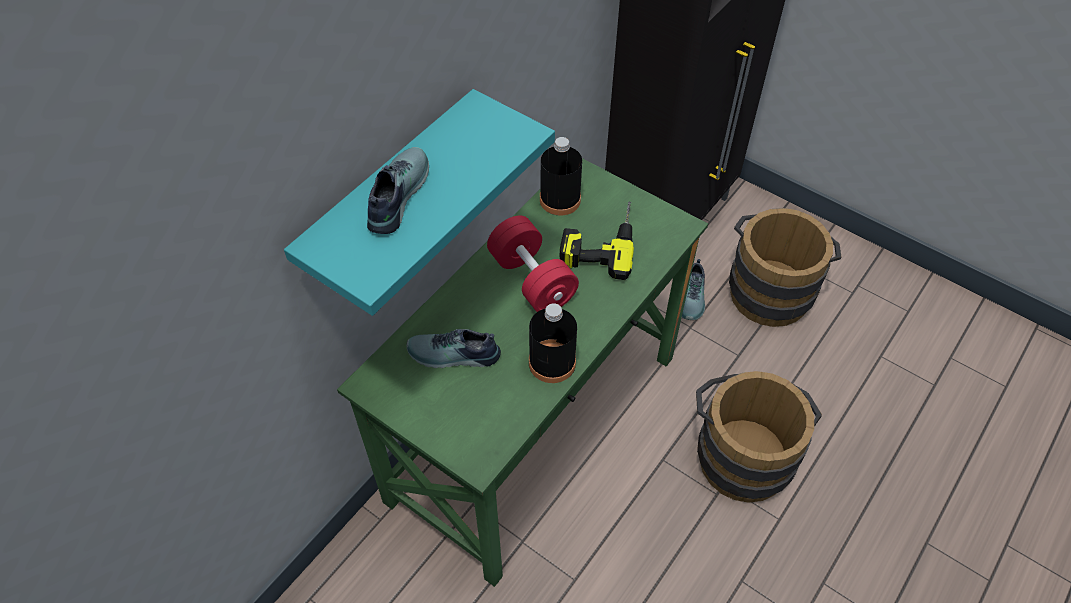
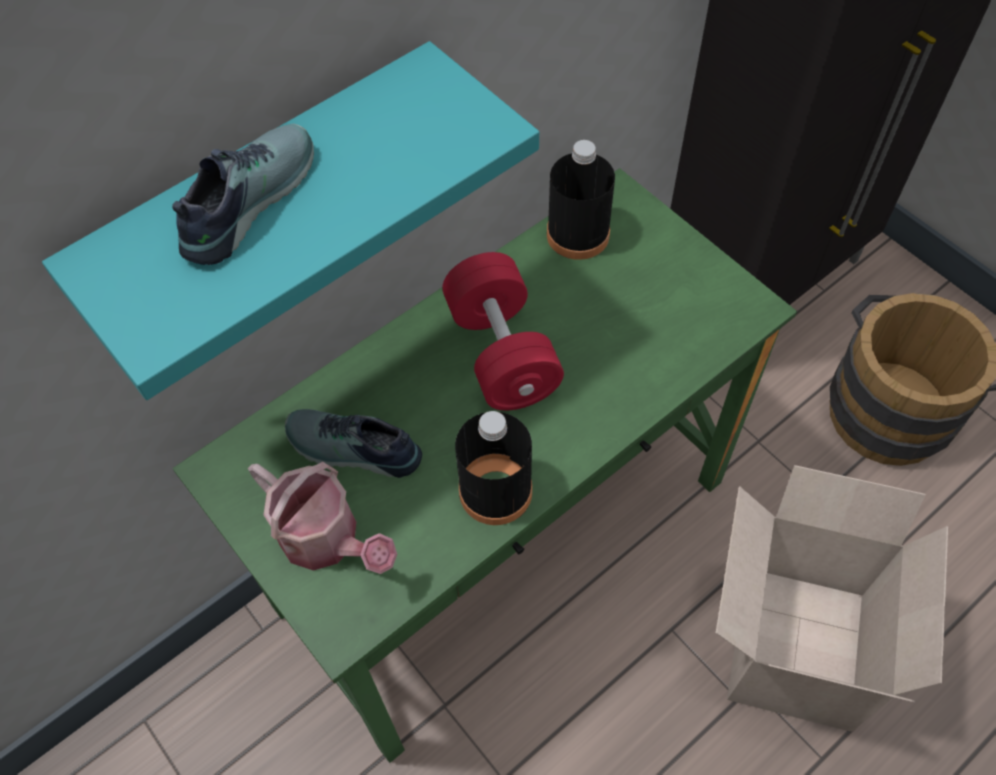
camera: 15 degrees right, 5 degrees up
power drill [560,202,634,280] -> none
shoe [682,259,705,320] -> none
brown bucket [696,371,822,503] -> cardboard box [716,465,948,731]
none -> watering can [248,462,397,574]

